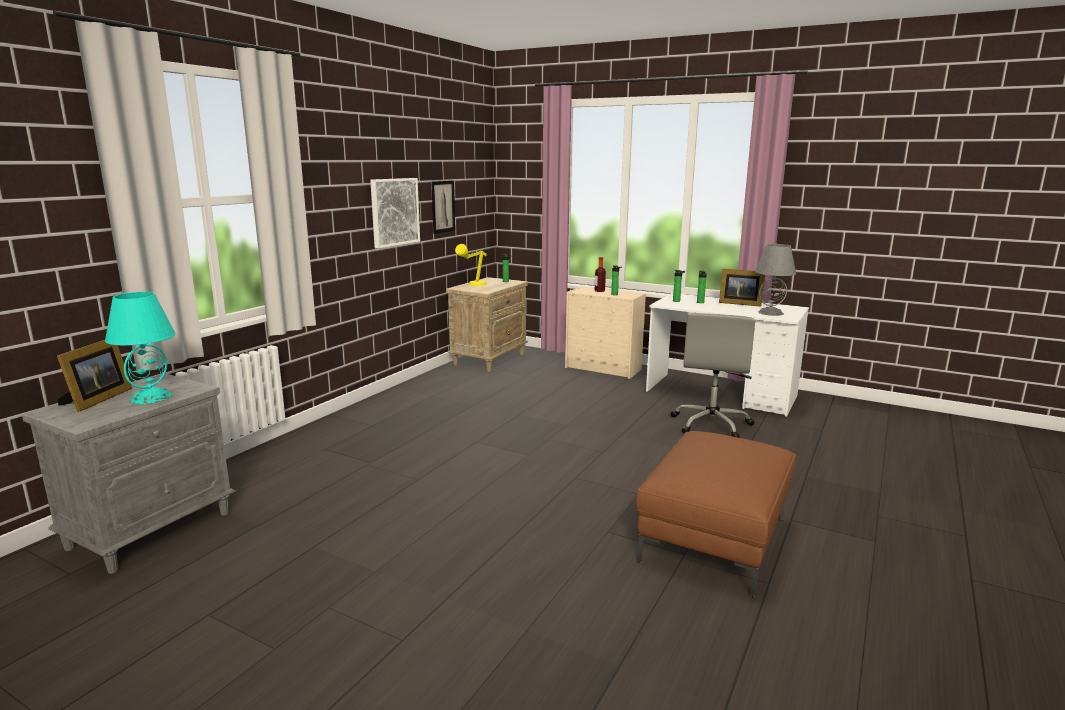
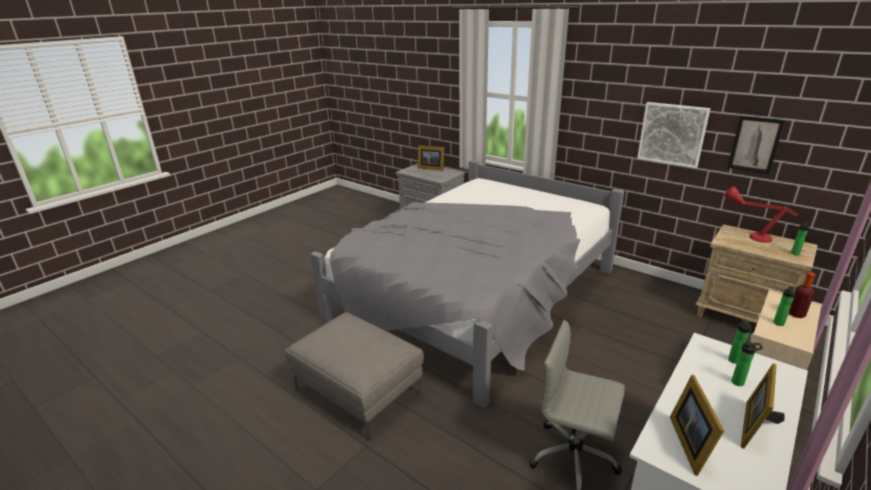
camera: 100 degrees right, 10 degrees up
turquoise table lamp [105,292,175,404] -> none
yellow table lamp [455,244,487,286] -> red table lamp [724,186,798,243]
brown ottoman [636,431,796,598] -> grey ottoman [285,312,424,440]
grey table lamp [755,244,796,316] -> picture frame [670,375,724,476]
none -> grey bed [310,160,624,408]

